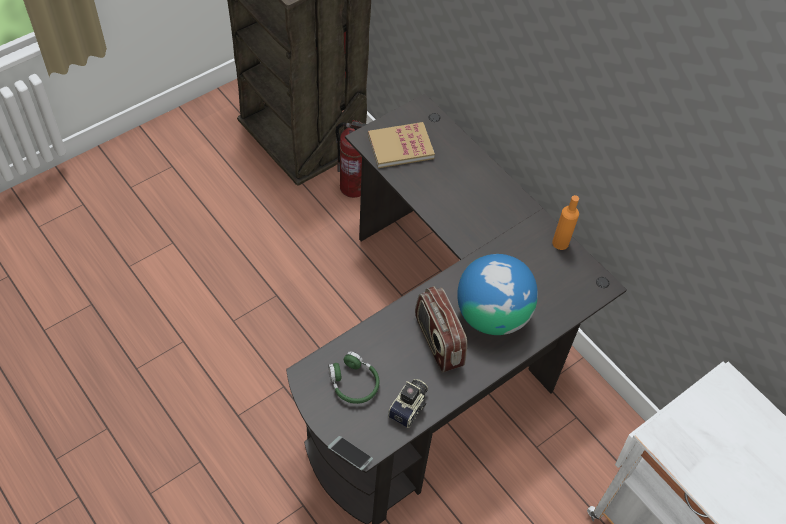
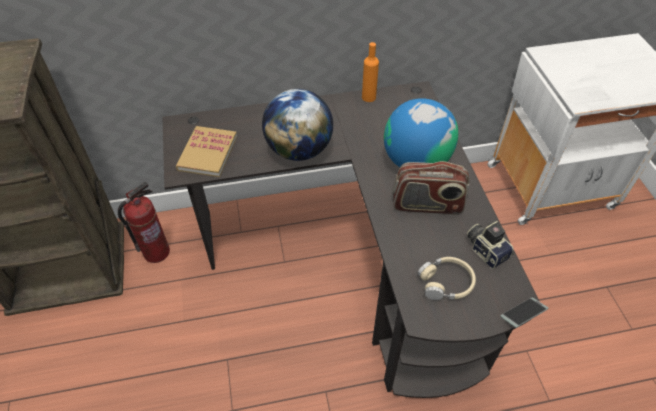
camera: 60 degrees left, 5 degrees down
green headphones [328,351,379,404] -> beige headphones [417,257,476,300]
none -> globe [262,89,333,161]

